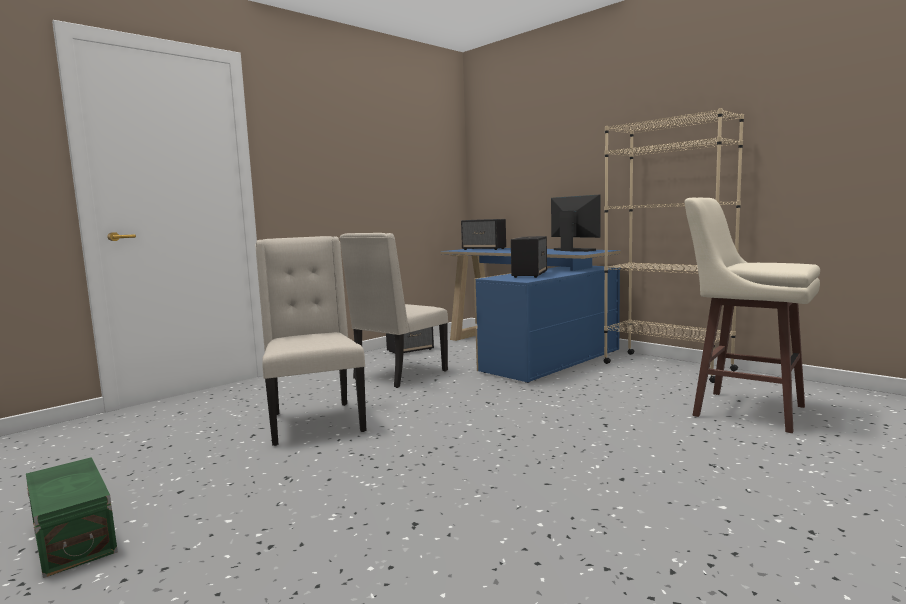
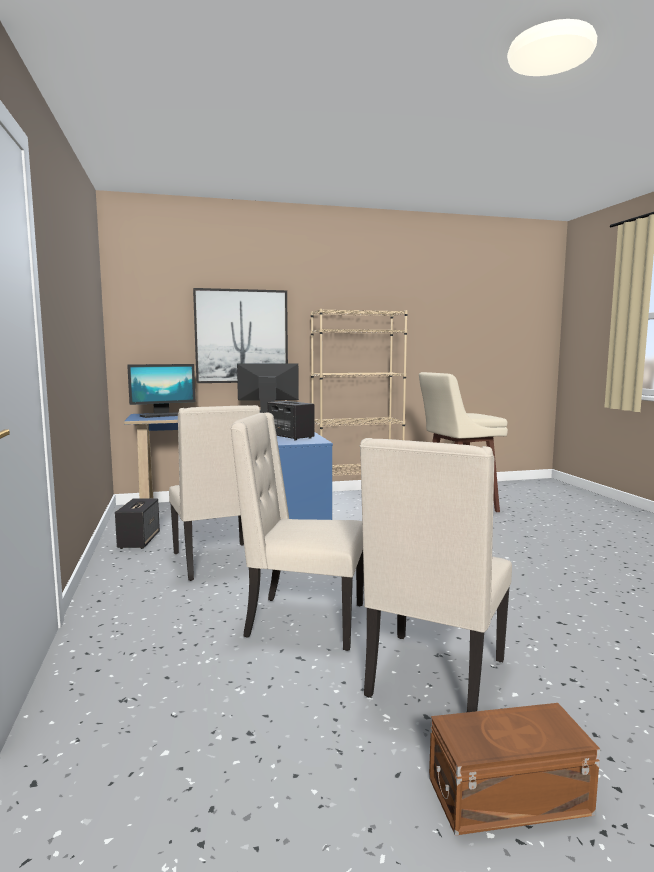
camera: 60 degrees left, 0 degrees up
green storage box [26,457,118,578] -> brown storage box [429,703,600,836]
speaker [461,219,506,250] -> monitor [127,364,195,418]
none -> picture [193,288,288,383]
none -> beige chair [360,438,512,712]

